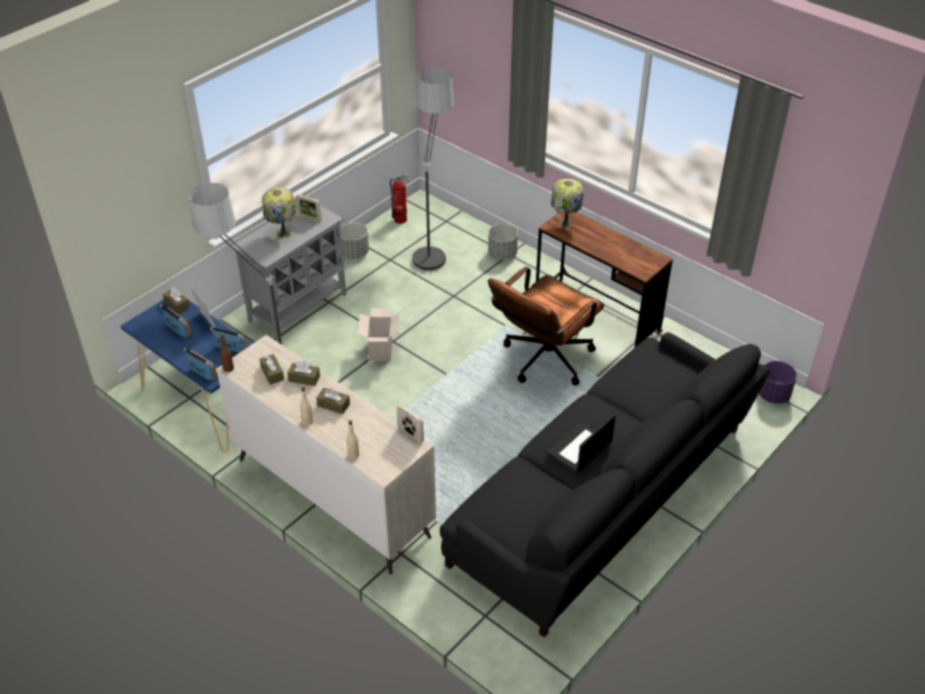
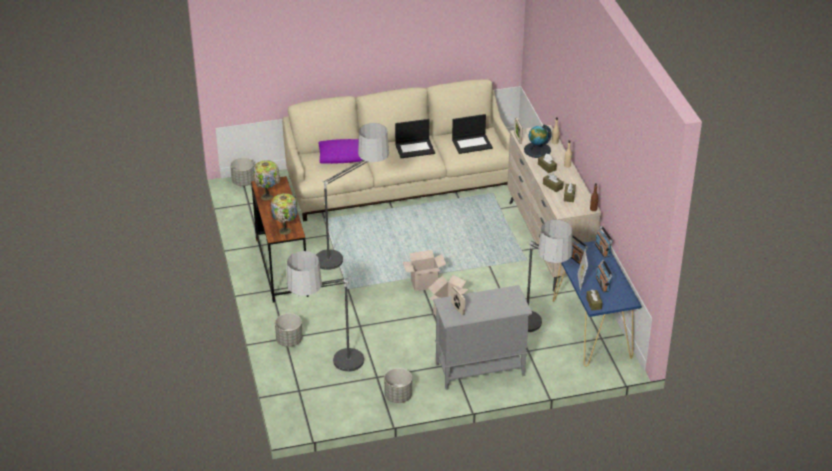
camera: 145 degrees left, 5 degrees down
table lamp [262,188,296,238] -> table lamp moved to [253,160,280,200]
fire extinguisher [390,174,411,224] -> none
black sofa [440,332,770,637] -> beige sofa [282,79,510,221]
brown office chair [488,267,604,386] -> floor lamp [316,123,389,270]
purple planter [759,361,797,404] -> grey planter [230,157,255,186]
none -> purple pillow [318,139,363,164]
none -> cardboard box [403,250,446,291]
none -> laptop [452,114,493,154]
none -> globe [524,125,552,158]

